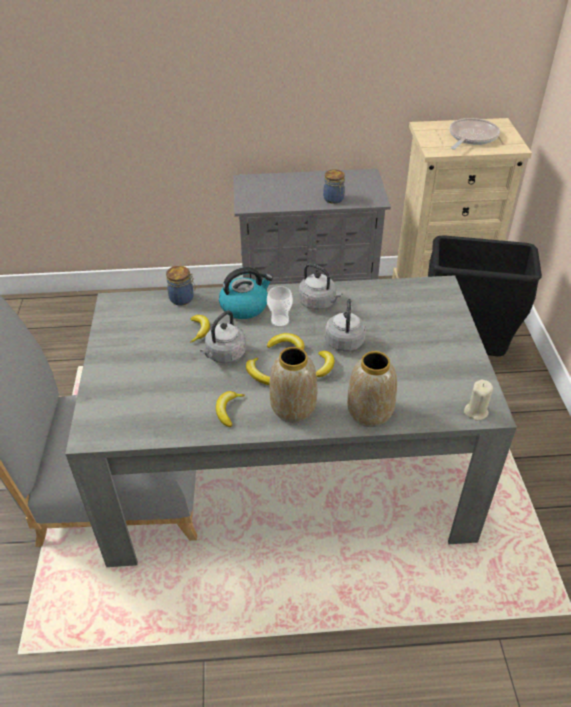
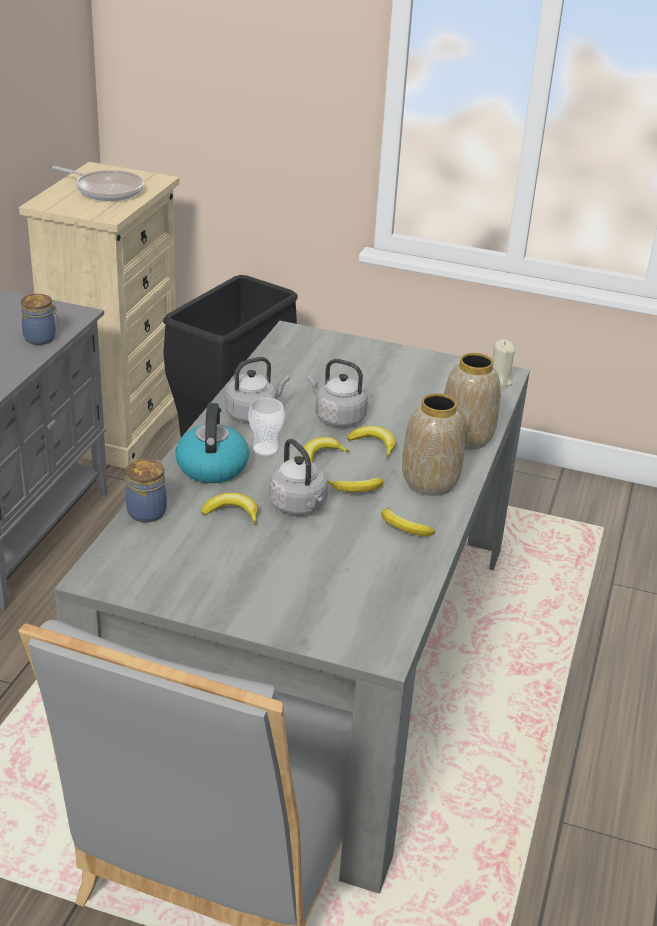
camera: 70 degrees left, 10 degrees down
frying pan [450,118,500,150] -> frying pan turned 150 degrees clockwise [52,166,144,201]

